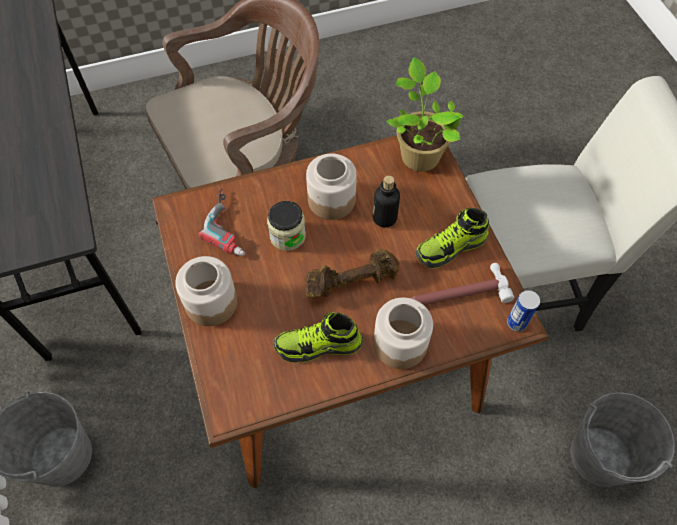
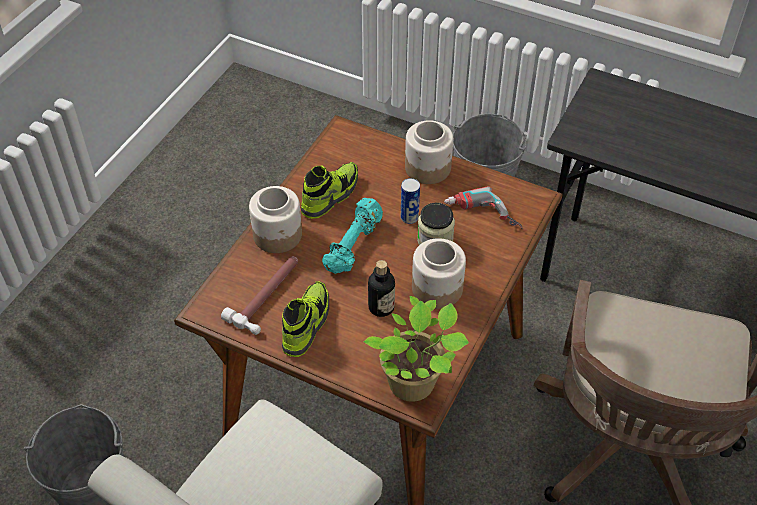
camera: 135 degrees right, 10 degrees down
brown dumbbell [305,249,399,298] -> turquoise dumbbell [322,198,383,274]
can [507,290,540,332] -> can moved to [401,178,420,224]

